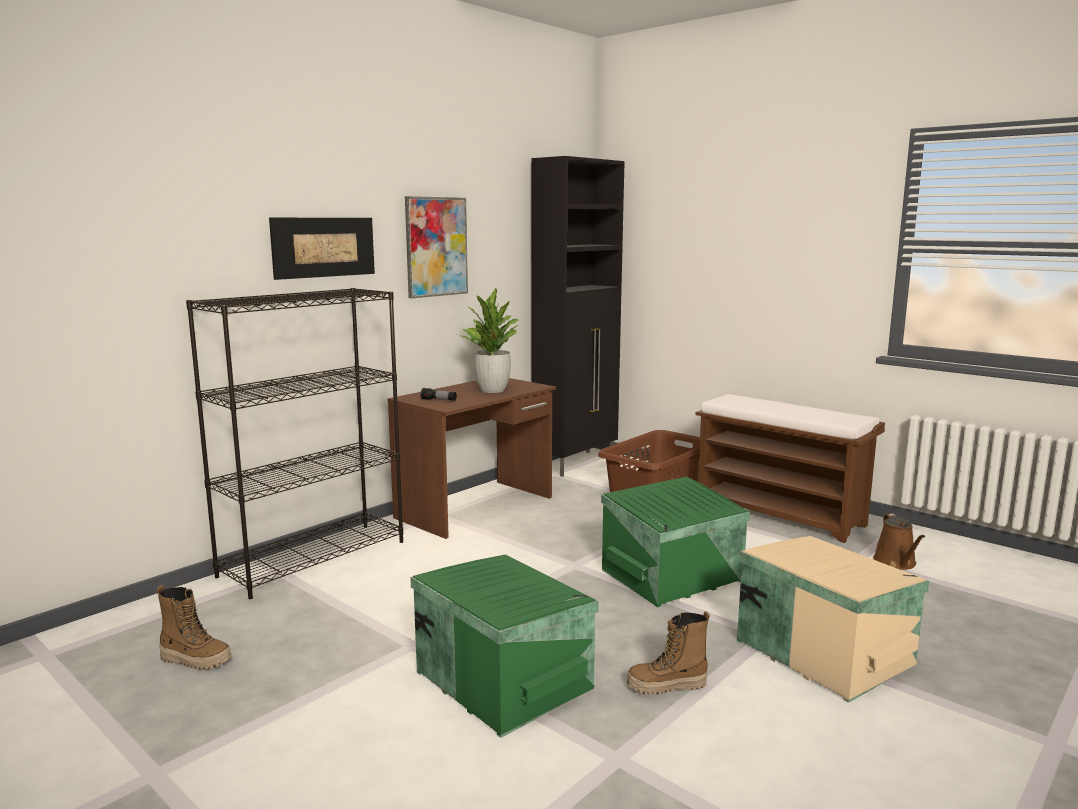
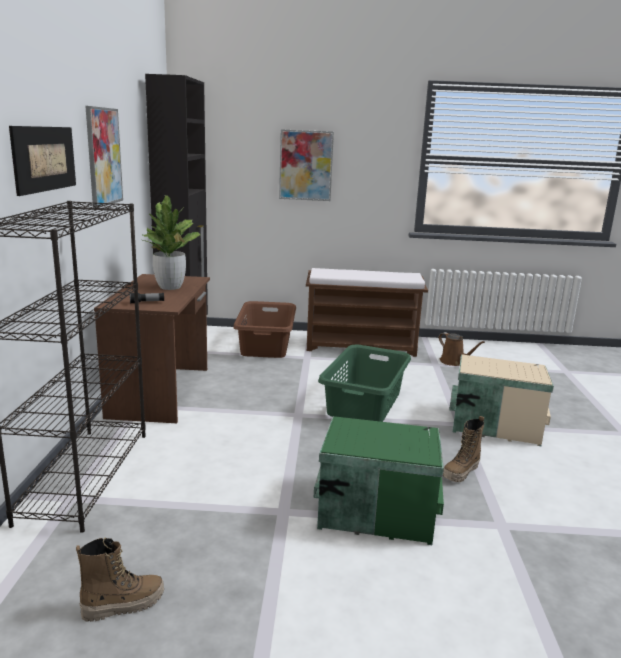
camera: 40 degrees left, 5 degrees up
green storage box [601,477,750,607] -> green laundry basket [318,344,411,422]
none -> picture [279,129,334,201]

